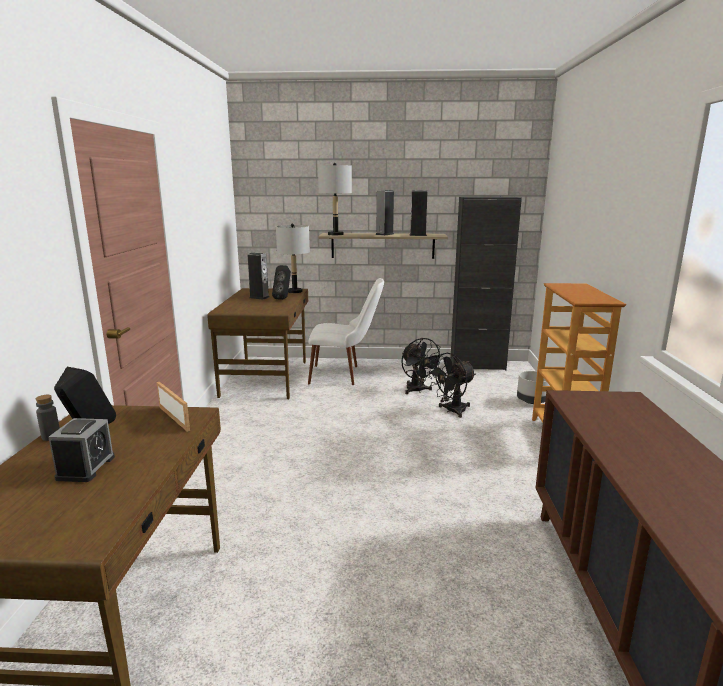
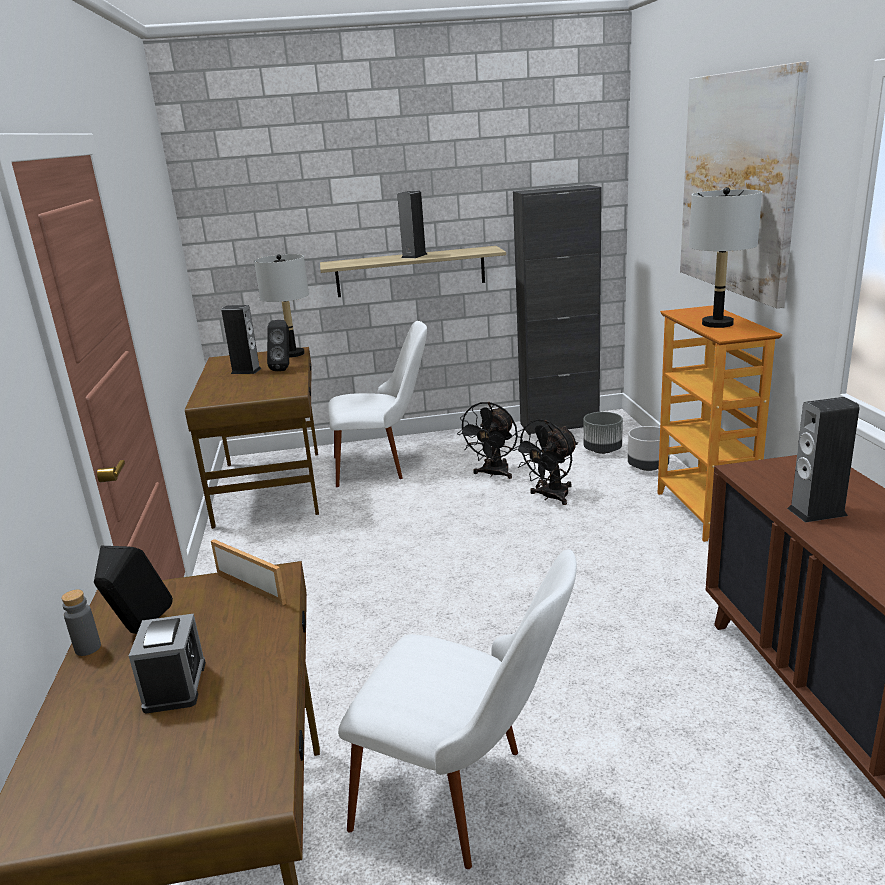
camera: 10 degrees left, 5 degrees up
grey table lamp [318,163,352,235] -> grey table lamp moved to [689,187,762,328]
black fan [401,338,444,394] -> black fan turned 60 degrees clockwise [457,402,518,479]
speaker [409,190,427,236] -> speaker moved to [787,397,859,522]
none -> white chair [338,549,577,869]
none -> grey planter [583,412,623,454]
none -> picture [680,61,809,308]

